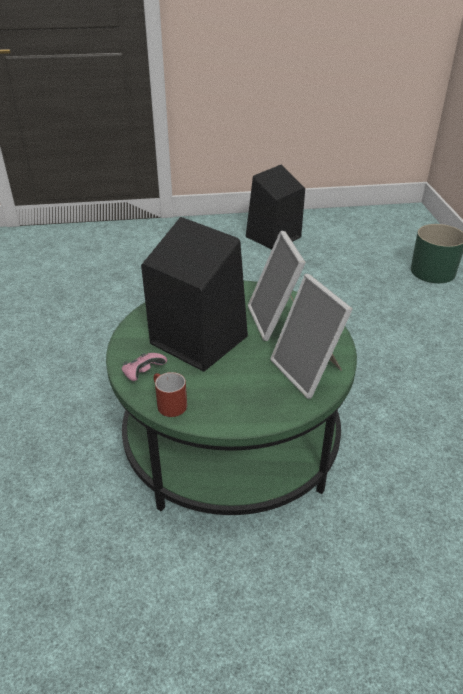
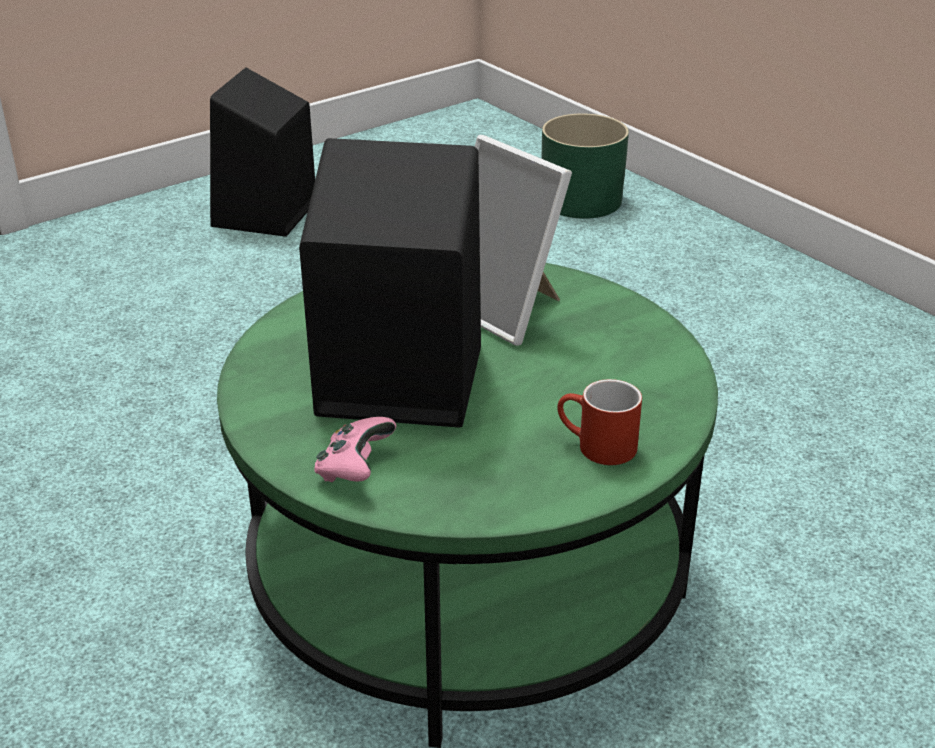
camera: 30 degrees left, 5 degrees down
red mug [153,372,187,417] -> red mug moved to [557,379,642,465]
picture frame [270,274,353,399] -> none

